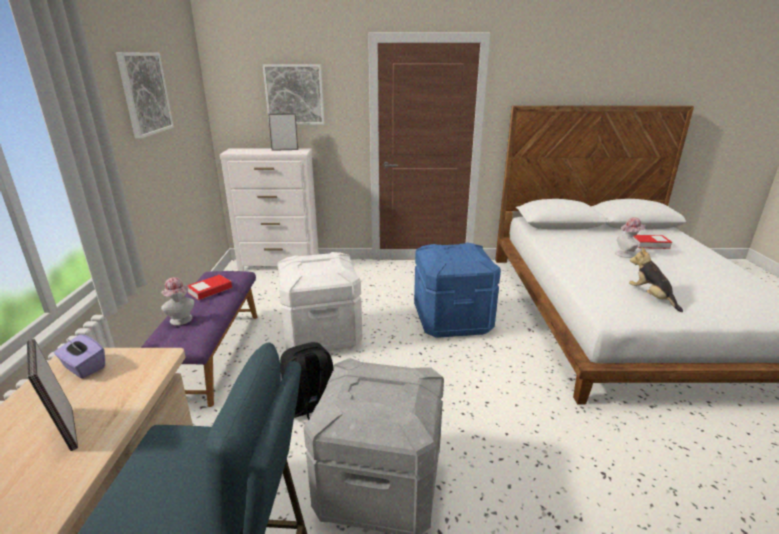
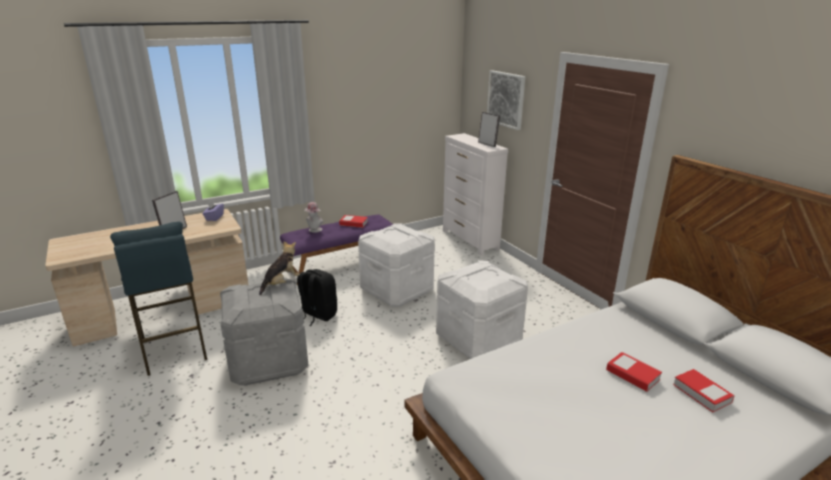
camera: 60 degrees right, 0 degrees up
picture [116,52,174,139] -> none
blue storage box [414,242,501,338] -> white storage box [436,260,528,359]
hat [615,217,646,258] -> book [606,352,662,392]
plush toy [629,247,683,312] -> plush toy moved to [259,241,300,295]

